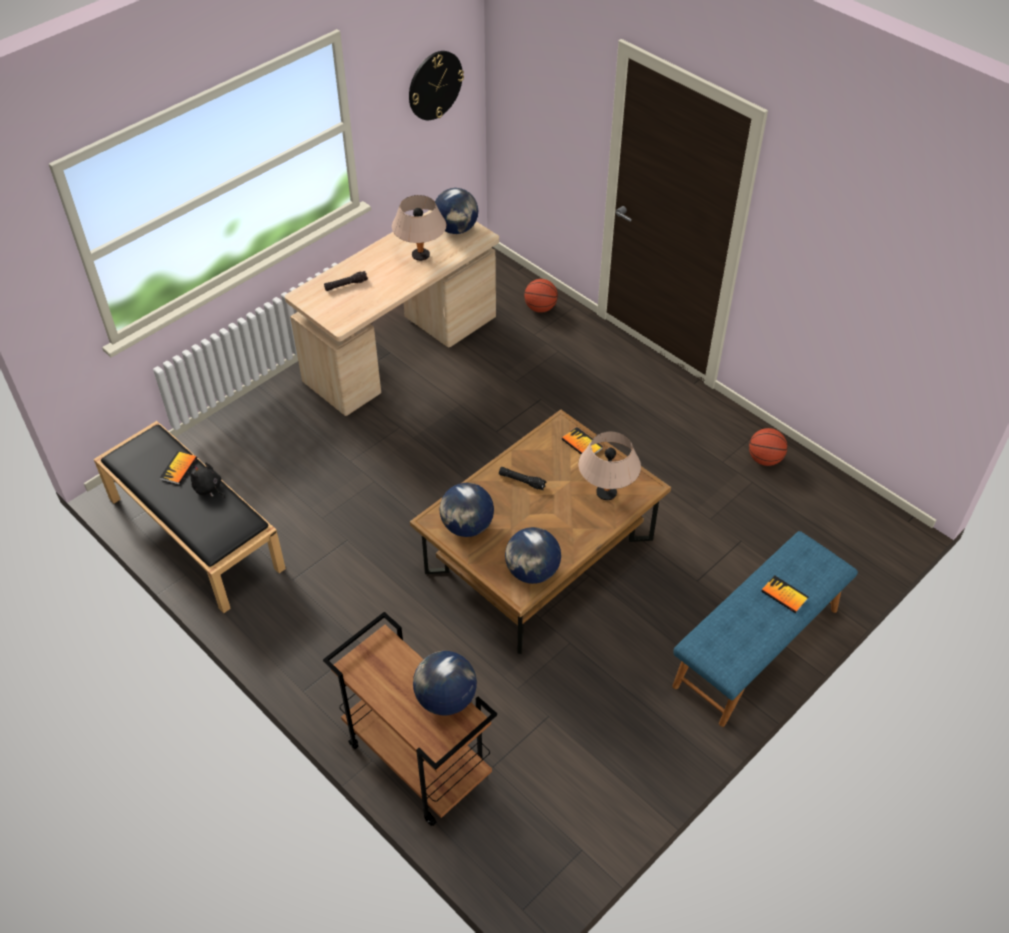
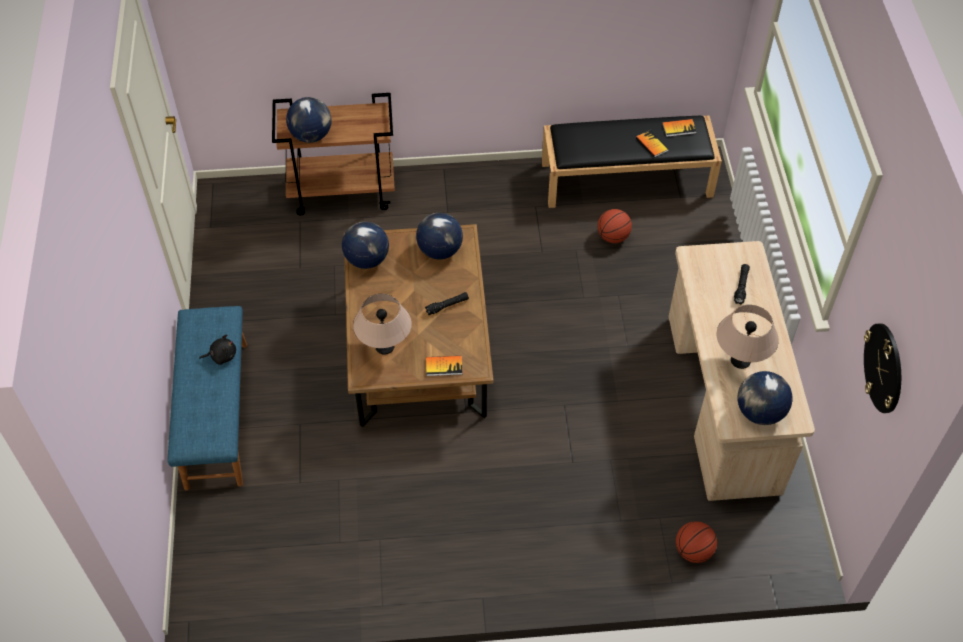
camera: 130 degrees right, 5 degrees up
black plush toy [191,462,225,498] -> black plush toy moved to [199,334,236,365]
basketball [749,428,787,466] -> basketball moved to [597,209,632,243]
book [761,575,808,613] -> book moved to [662,119,697,137]

